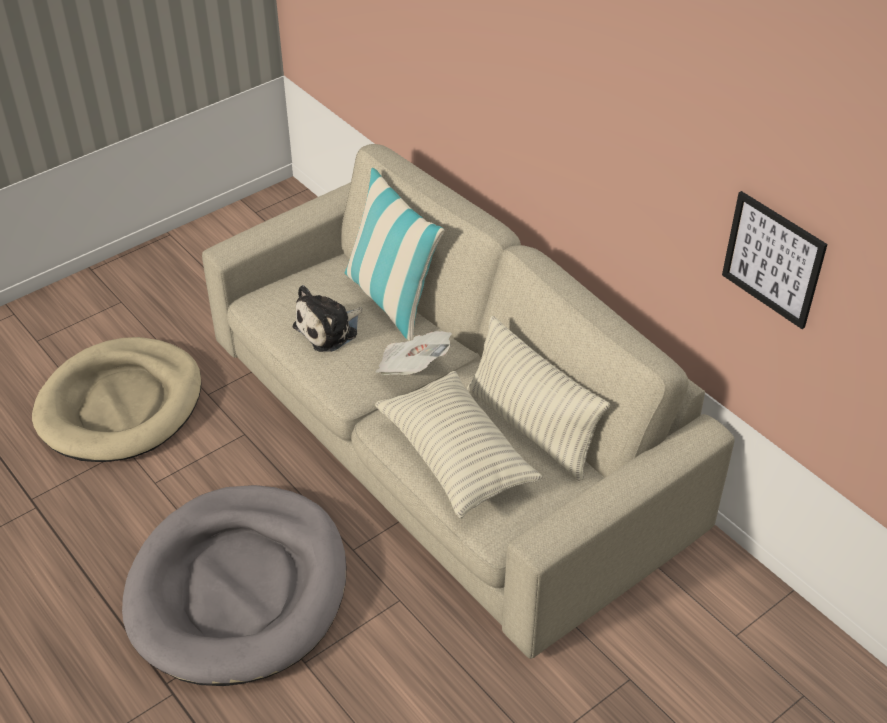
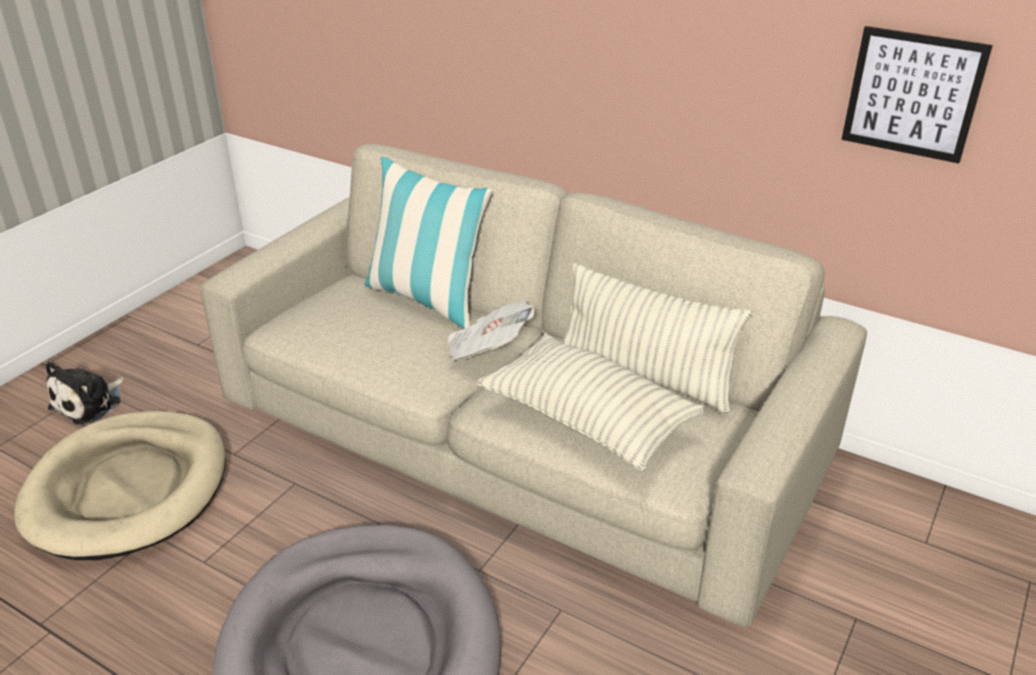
camera: 20 degrees left, 10 degrees down
plush toy [293,285,363,352] -> plush toy moved to [46,361,124,425]

